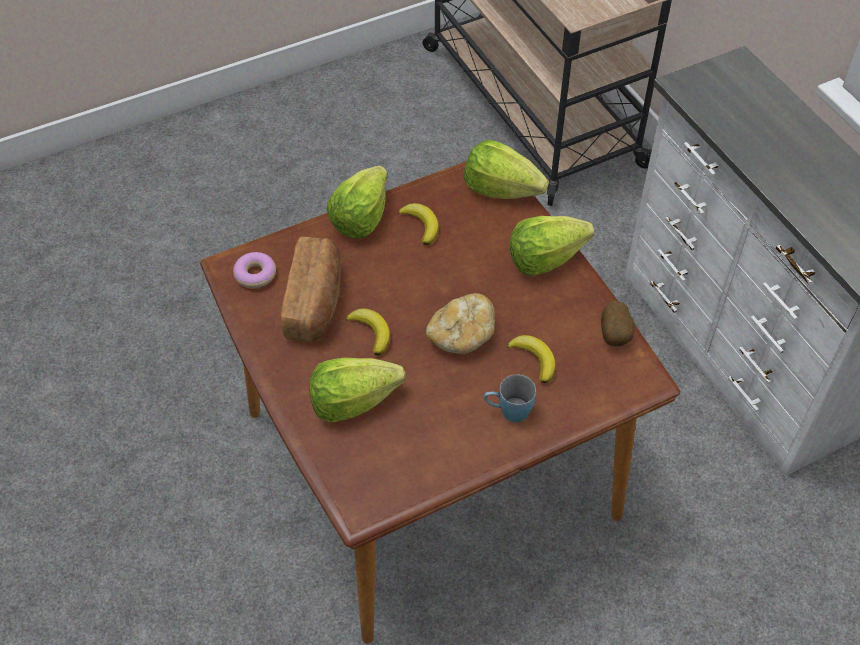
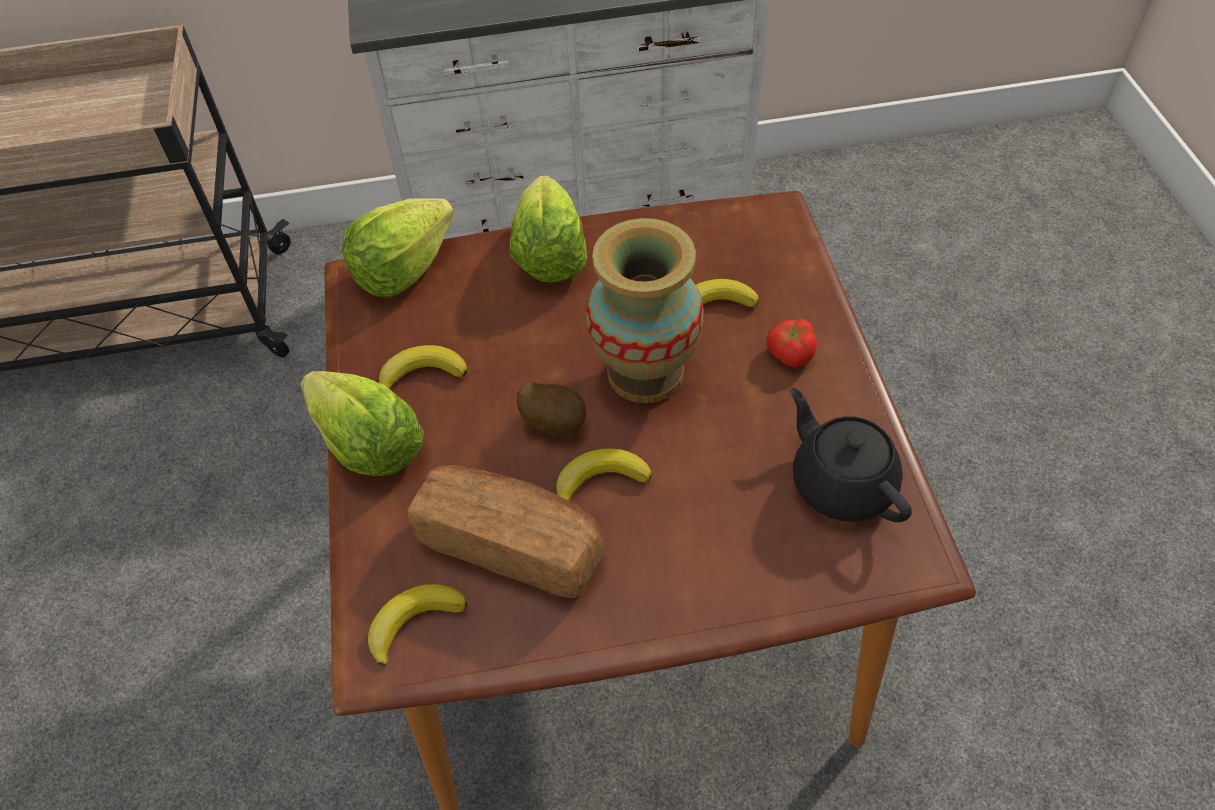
camera: 70 degrees left, 0 degrees up
donut [233,252,276,289] -> banana [368,584,467,667]
lettuce [309,357,405,422] -> none
bread [426,293,495,354] -> vase [586,218,704,403]
blue mug [484,374,536,422] -> tomato [766,319,817,367]
potato [601,301,635,346] -> potato moved to [517,382,586,436]
none -> black teapot [790,388,912,522]

